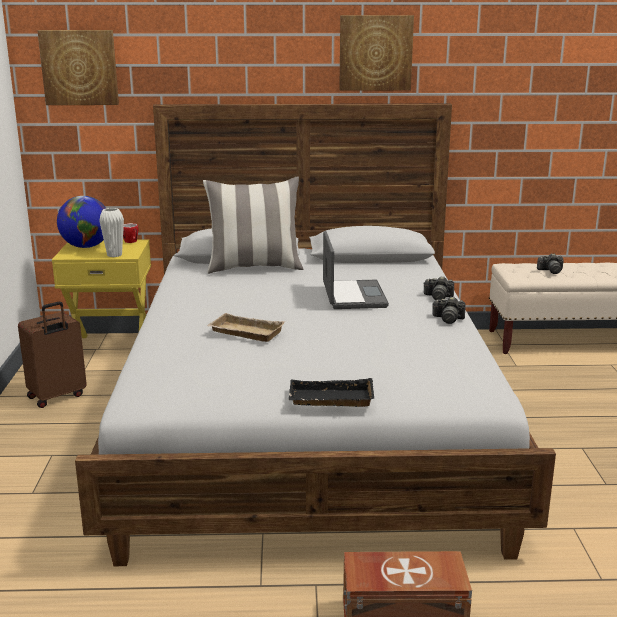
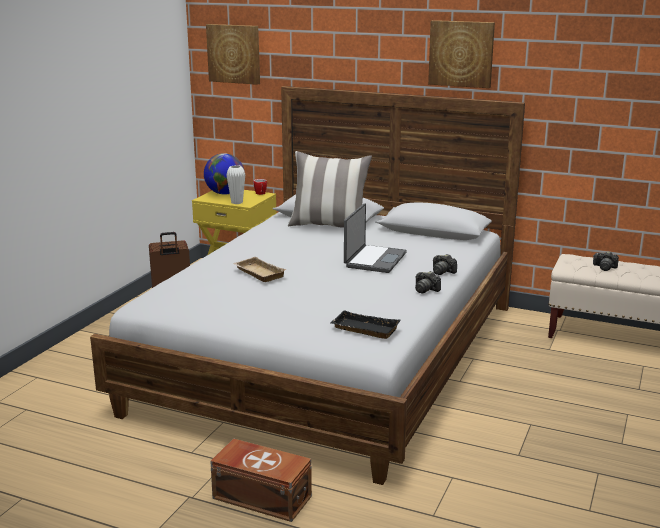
camera: 25 degrees right, 0 degrees up
black tray [289,378,375,407] -> black tray moved to [330,310,400,339]

